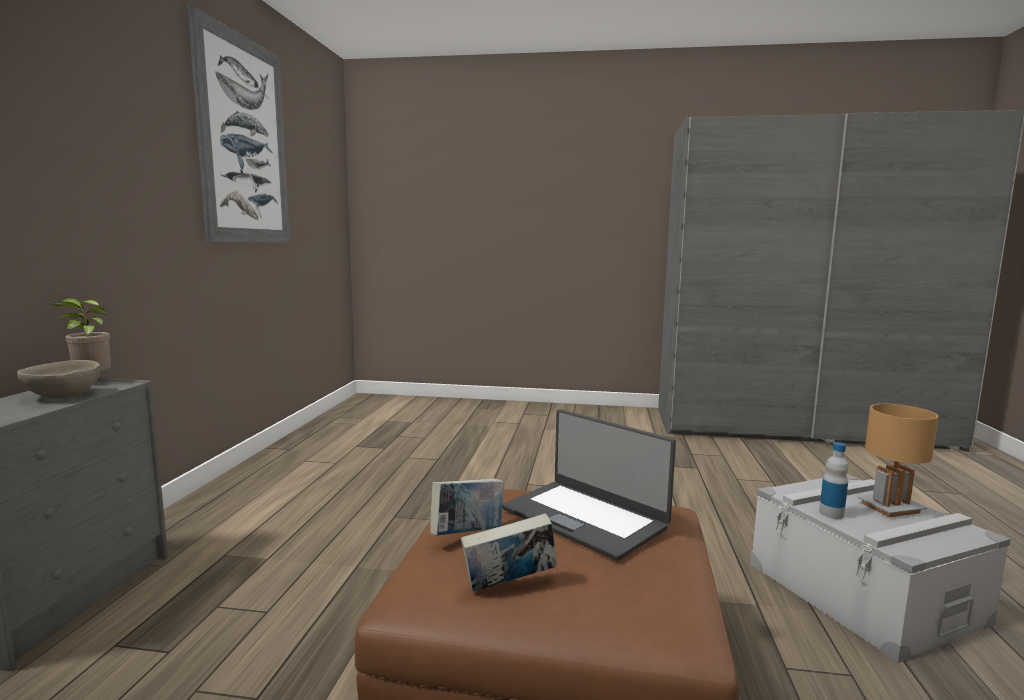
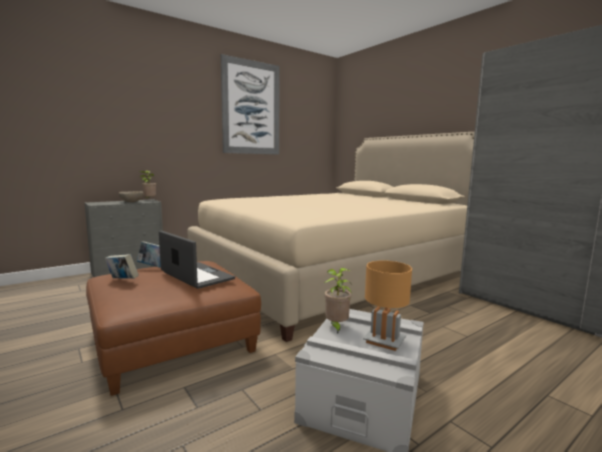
camera: 45 degrees right, 0 degrees up
laptop [502,409,676,561] -> laptop turned 135 degrees clockwise [159,231,235,289]
bottle [819,442,849,519] -> potted plant [324,268,352,334]
none -> beige bed [187,132,475,342]

